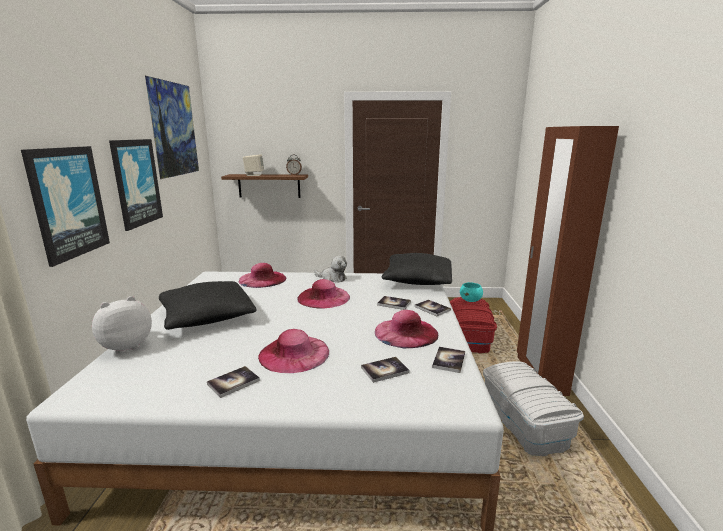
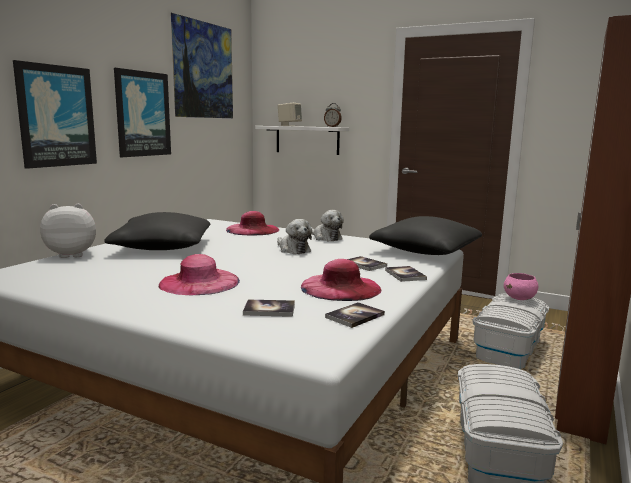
camera: 25 degrees right, 5 degrees down
book [207,366,260,398] -> none
brown shelf [221,174,308,198] -> white shelf [255,126,349,155]
pink hat [297,279,350,309] -> plush toy [277,219,312,254]
red storage box [450,297,497,353] -> white storage box [473,293,549,369]
turquoise bowl [460,282,483,302] -> pink bowl [504,273,538,300]

